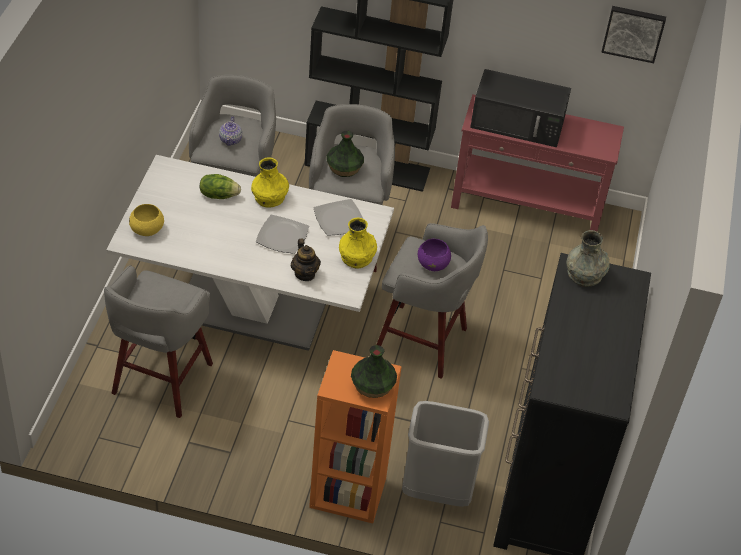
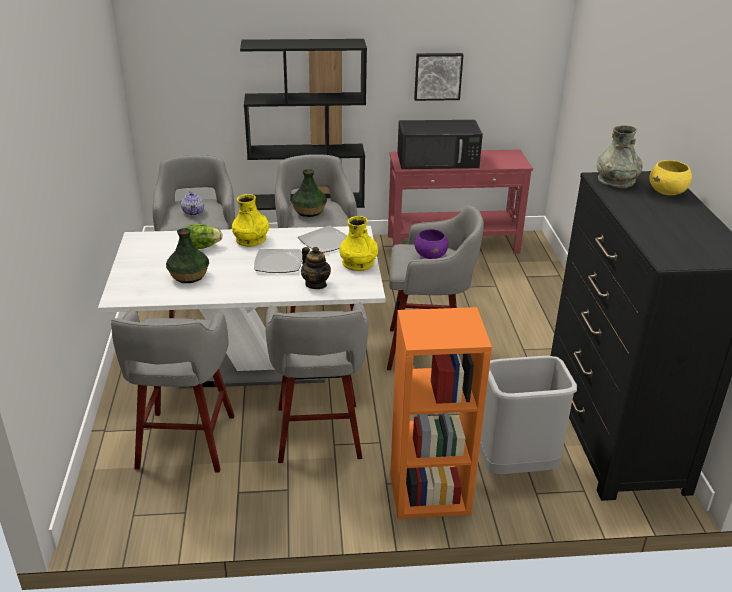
camera: 15 degrees left, 15 degrees down
yellow bowl [129,204,164,236] -> yellow bowl moved to [649,160,692,195]
vase [351,345,397,398] -> vase moved to [166,228,209,283]
picture [601,6,666,63] -> picture moved to [414,53,463,101]
none -> grey stool [265,302,368,463]

